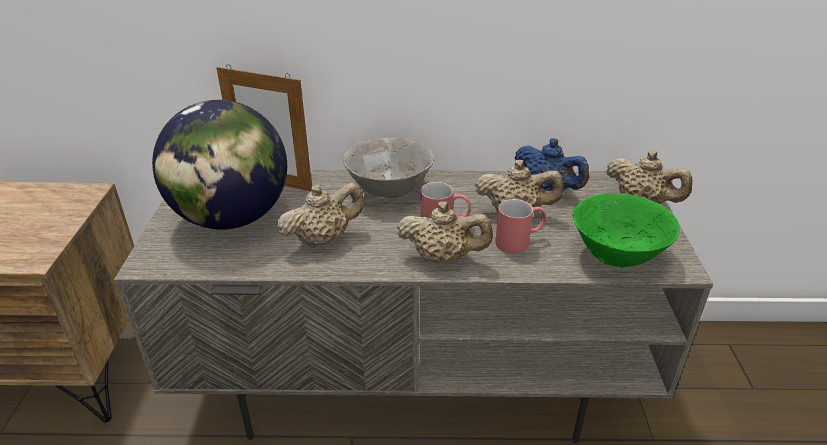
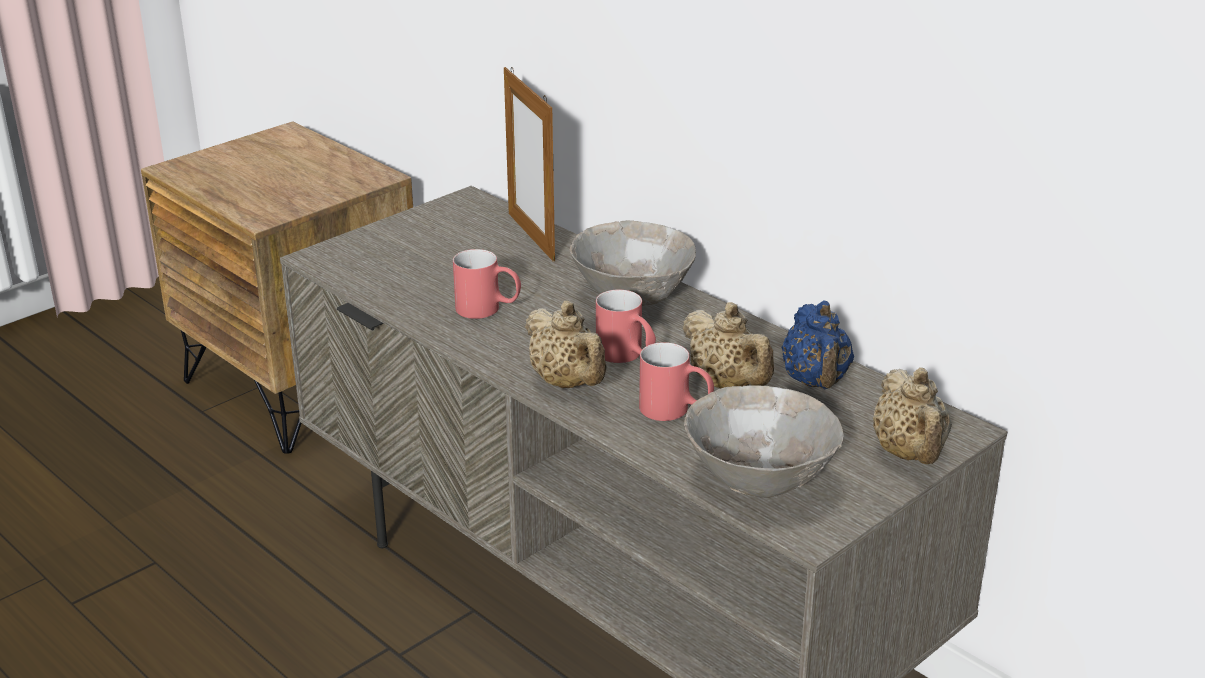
camera: 45 degrees right, 5 degrees down
globe [152,100,287,230] -> none
beige teapot [277,182,364,248] -> red mug [453,249,521,319]
green bowl [572,193,680,268] -> grey bowl [684,386,844,498]

